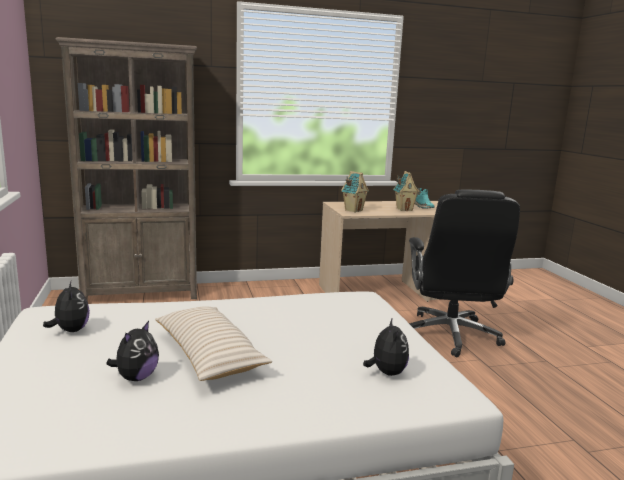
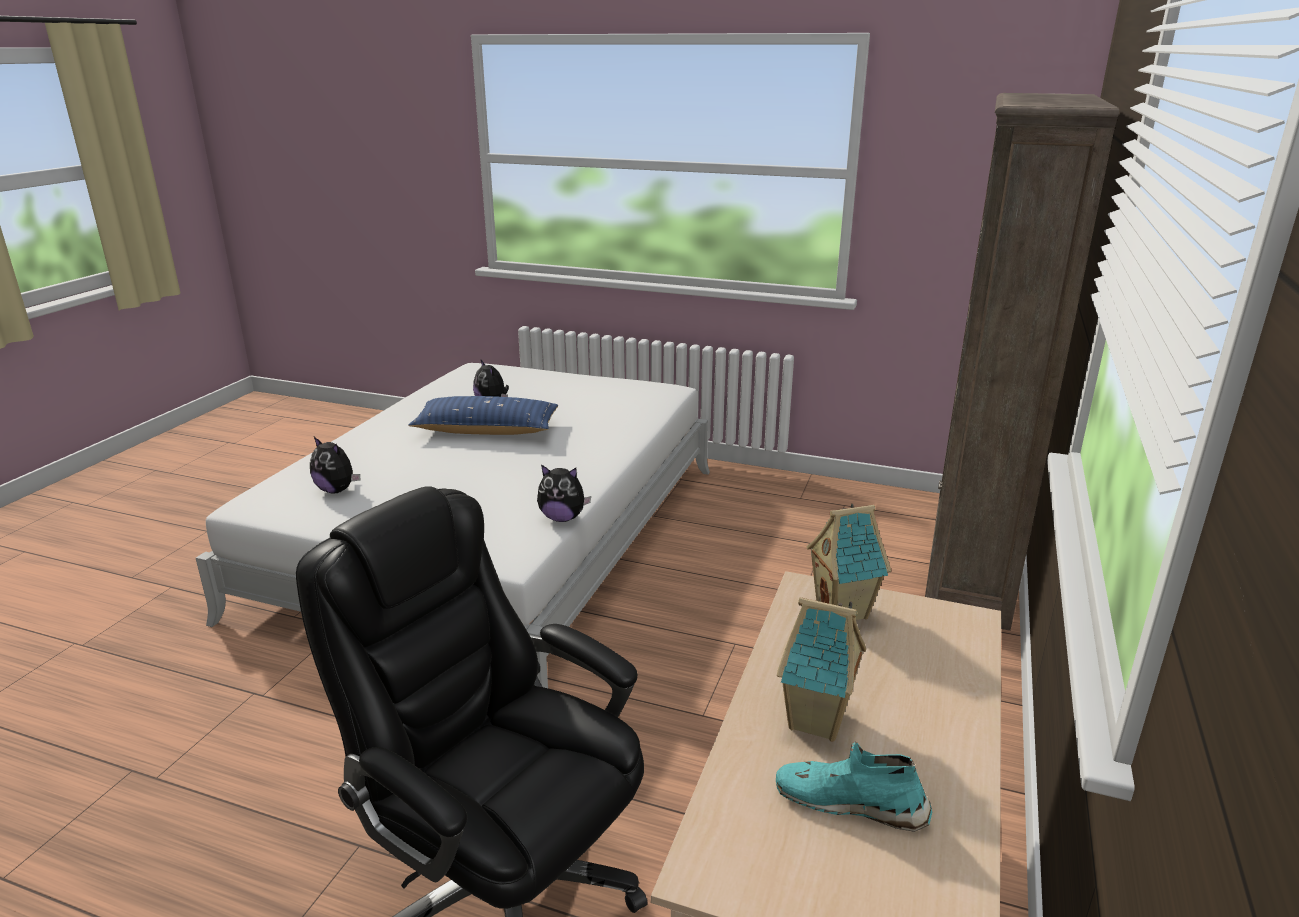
camera: 125 degrees right, 10 degrees up
plush toy [43,281,90,332] -> plush toy moved to [537,465,591,522]
beige pillow [155,306,272,381] -> blue pillow [408,396,558,435]

